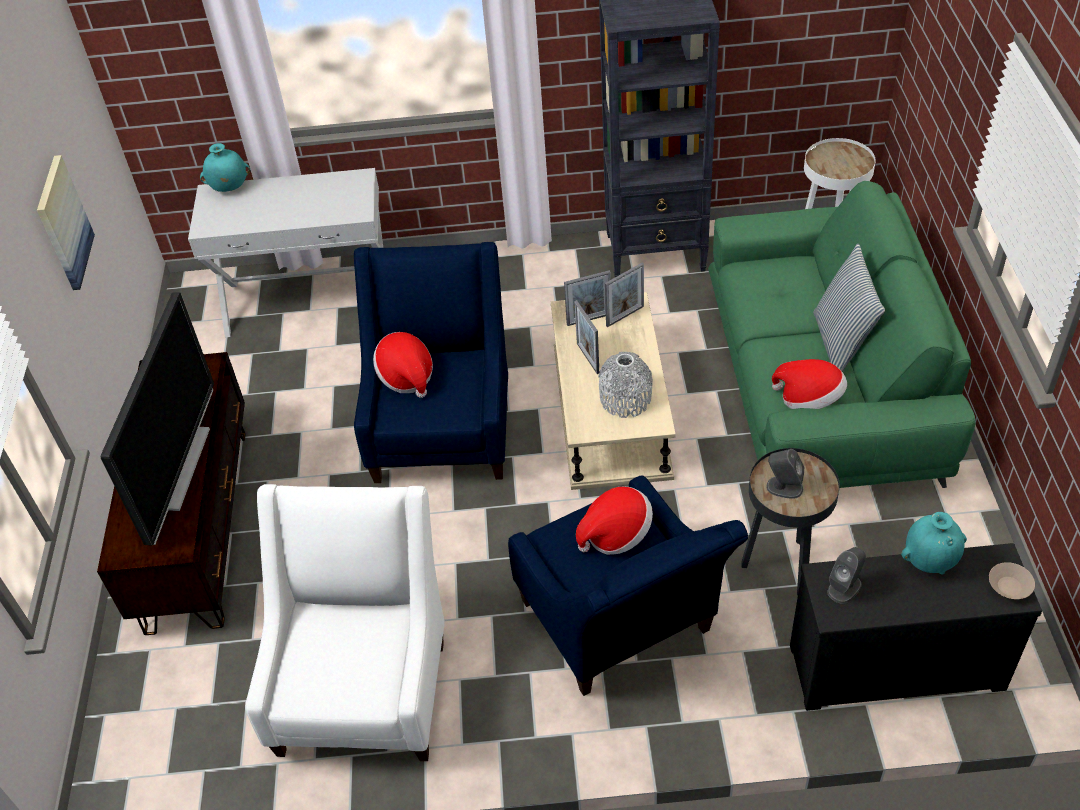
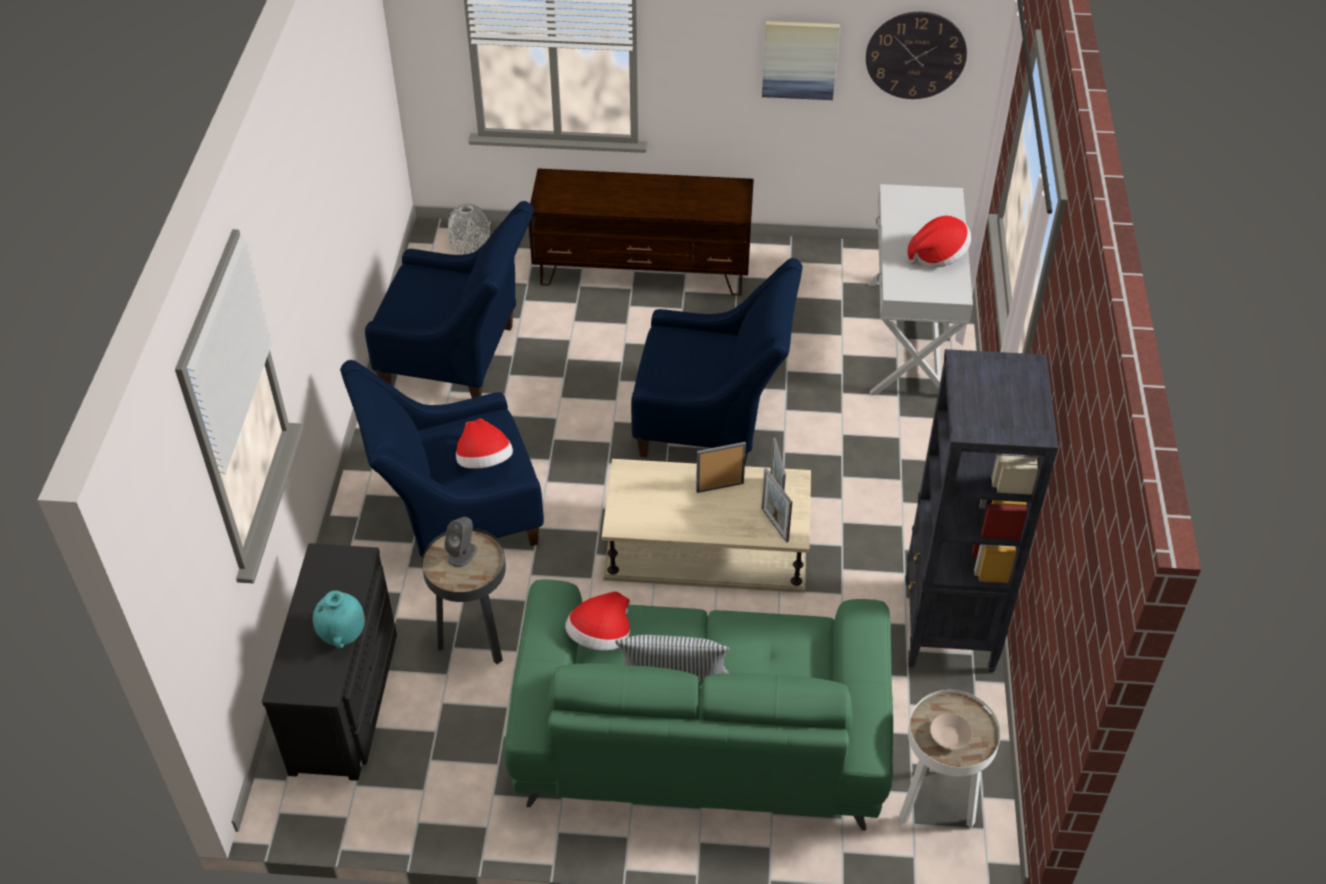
camera: 95 degrees right, 0 degrees up
television [101,292,214,546] -> none
turquoise vase [200,143,250,192] -> none
white armchair [245,484,445,761] -> blue armchair [365,201,534,398]
hat [373,332,433,398] -> hat moved to [907,216,971,268]
grey vase [598,352,653,418] -> grey vase moved to [448,204,490,254]
grey speaker [827,547,866,604] -> none
beige bowl [989,562,1035,599] -> beige bowl moved to [930,713,972,749]
none -> wall clock [866,12,967,99]

